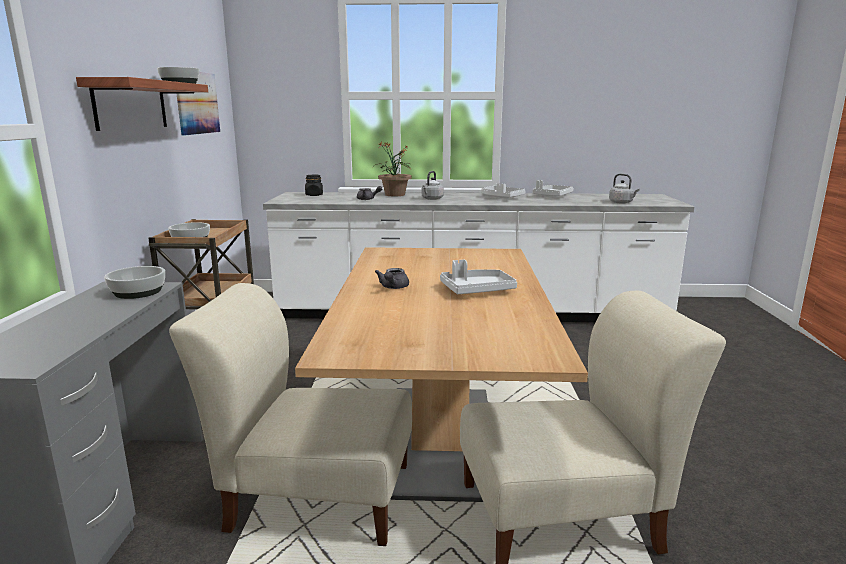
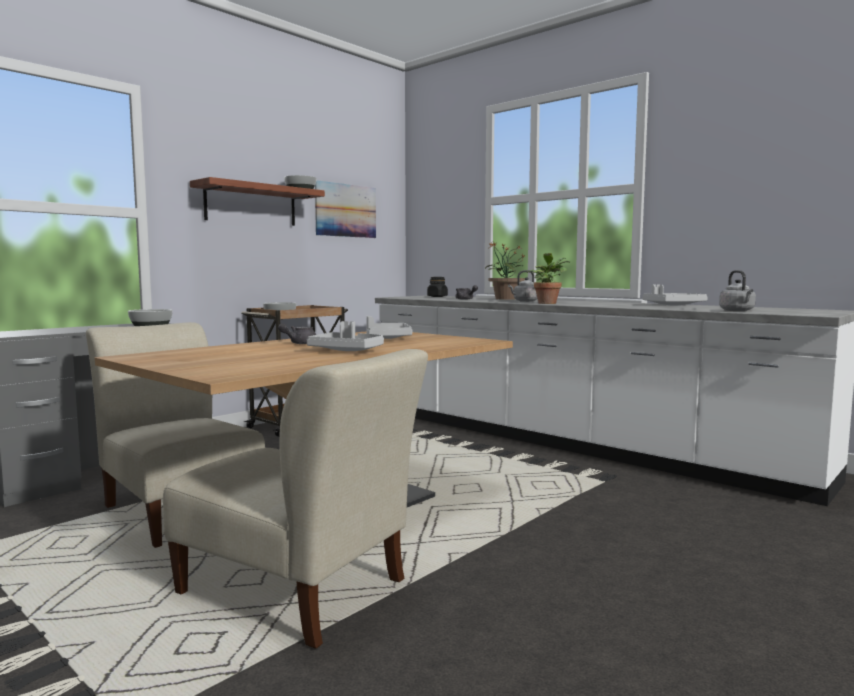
camera: 40 degrees right, 10 degrees down
grey tray [481,183,526,198] -> grey tray moved to [366,316,412,339]
none -> potted plant [526,253,570,304]

